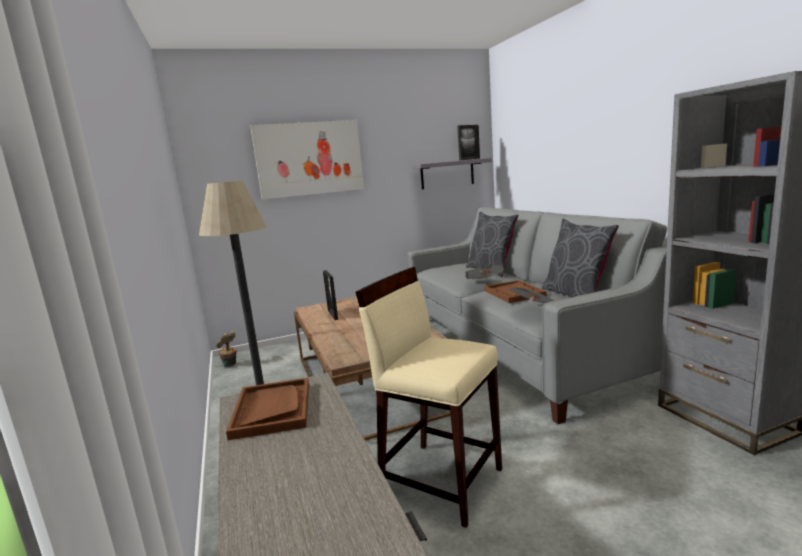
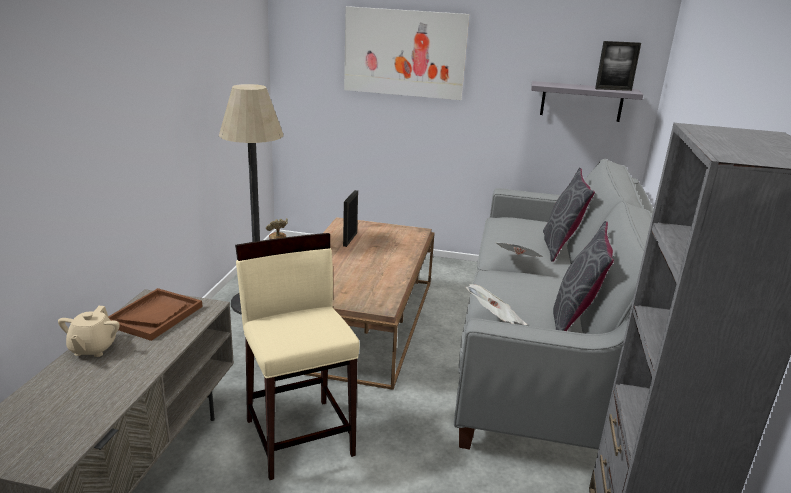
camera: 30 degrees right, 10 degrees up
brown tray [484,280,547,303] -> none
none -> beige teapot [58,306,120,357]

